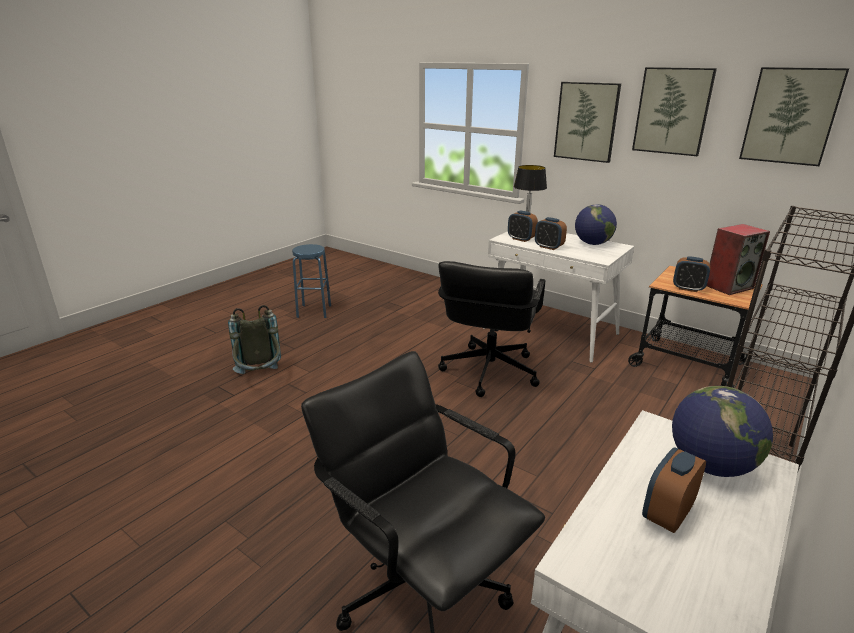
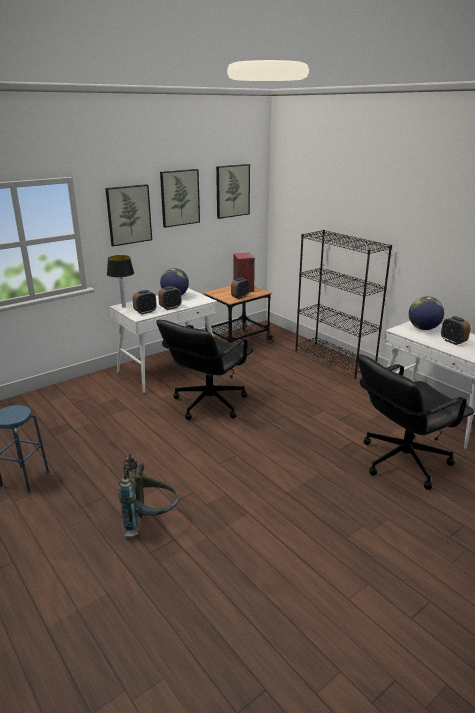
camera: 75 degrees left, 0 degrees up
black office chair [438,261,545,397] -> black office chair turned 90 degrees clockwise [156,320,254,420]

